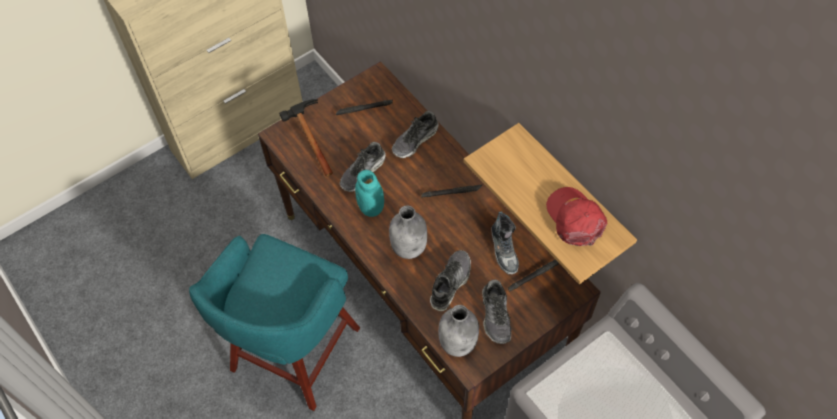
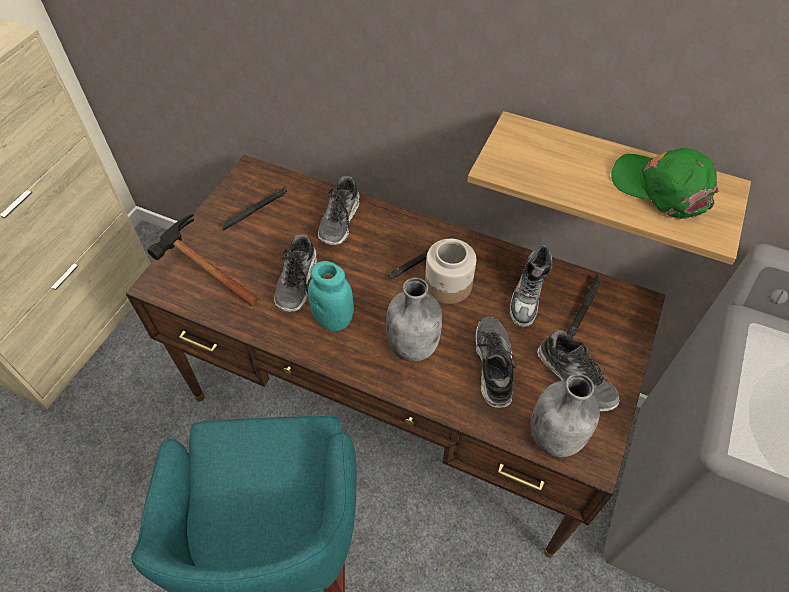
camera: 30 degrees left, 5 degrees down
shoe [491,211,519,274] -> shoe turned 60 degrees clockwise [510,244,553,327]
red cap [546,187,607,246] -> green cap [611,148,719,219]
none -> jar [425,239,476,304]

